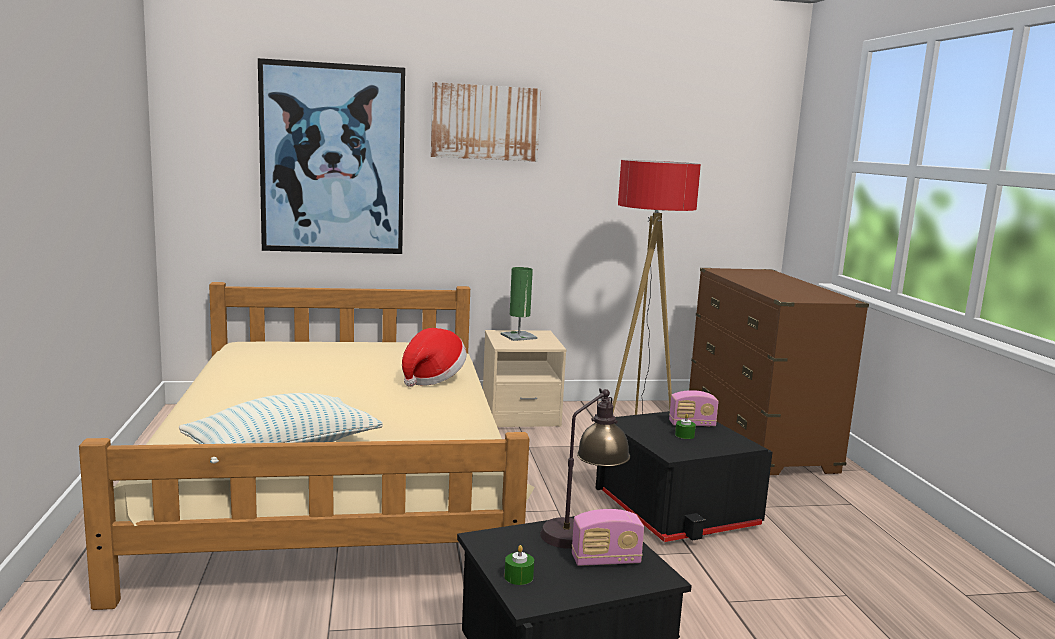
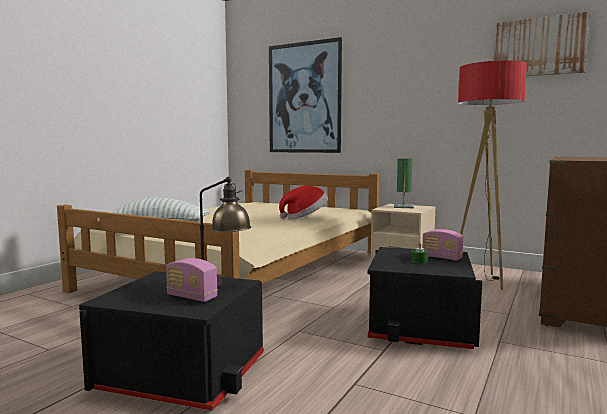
camera: 40 degrees right, 5 degrees down
picture [431,82,541,162] -> picture moved to [494,11,590,76]
green candle [504,545,534,585] -> none

